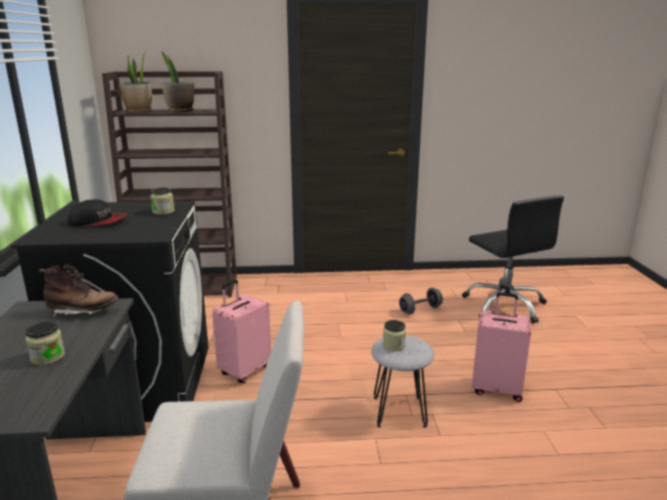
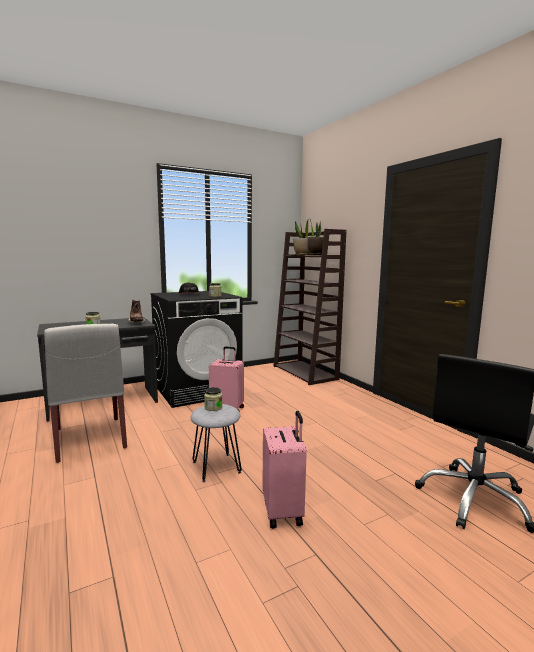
camera: 65 degrees right, 10 degrees down
grey dumbbell [399,288,443,314] -> none

